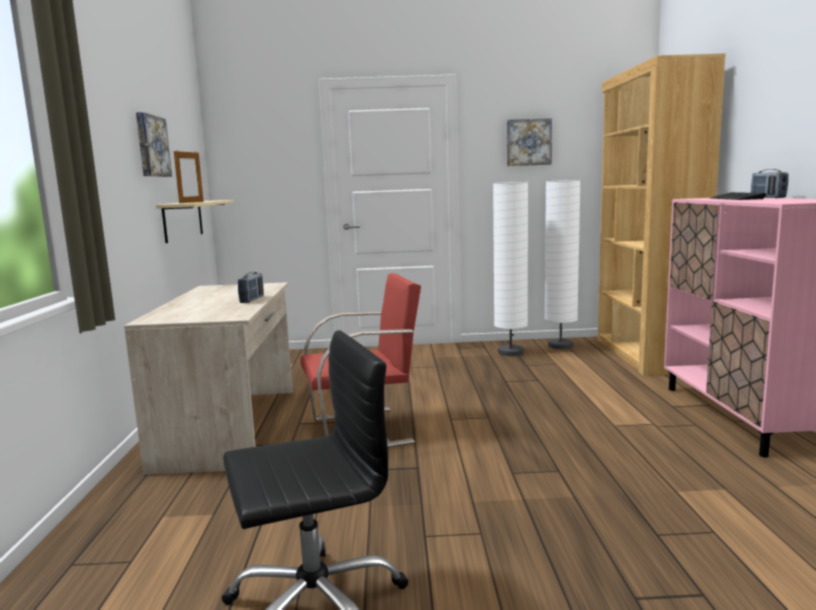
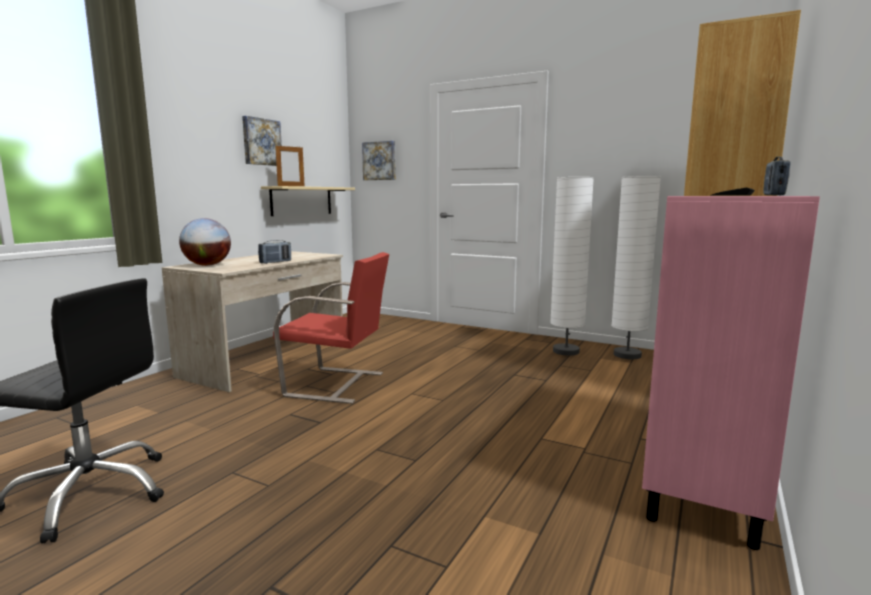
camera: 30 degrees right, 0 degrees up
picture [507,118,552,166] -> picture moved to [362,141,396,180]
none -> globe [179,218,231,266]

